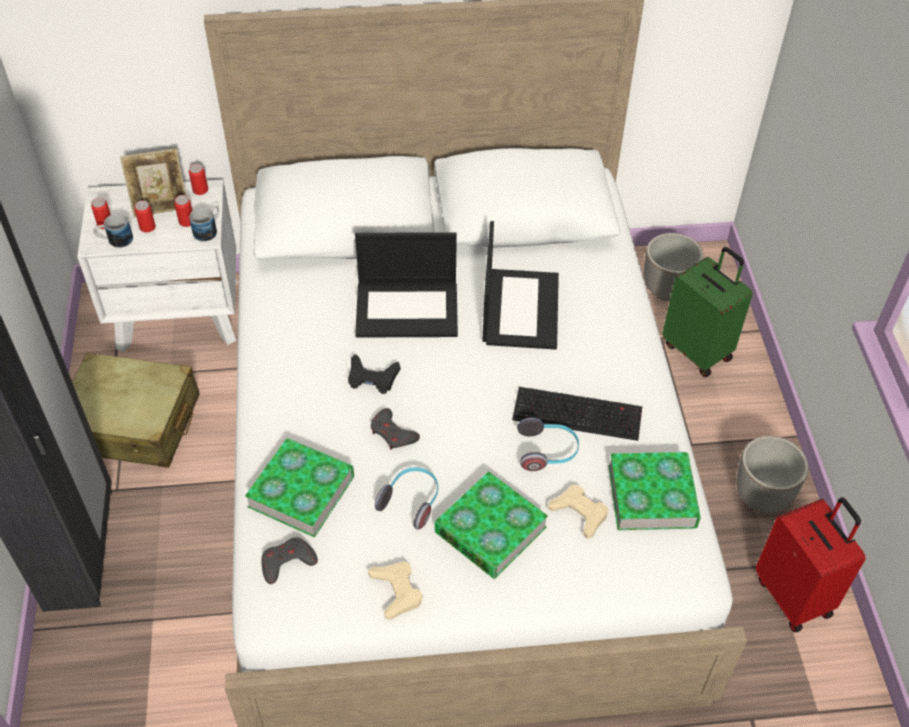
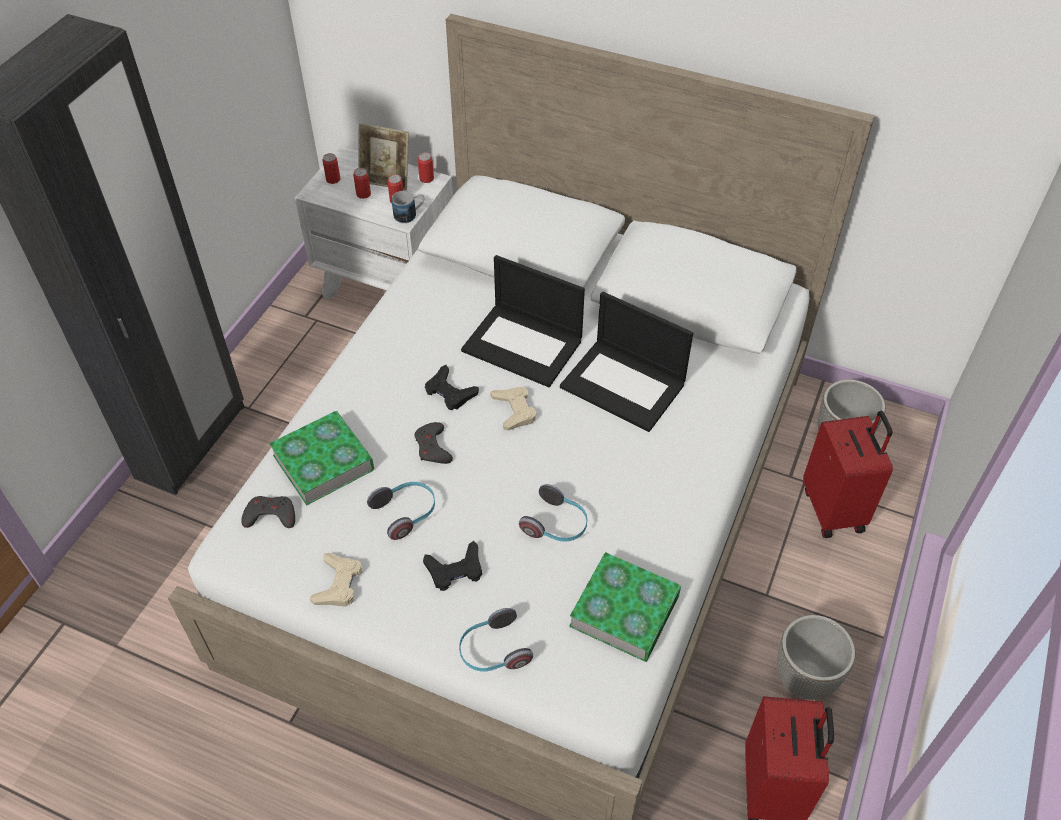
camera: 30 degrees right, 0 degrees up
beige suitcase [72,353,199,468] -> none
mug [93,213,133,248] -> none
book [435,471,548,579] -> black game controller [423,541,482,591]
laptop [482,221,559,349] -> laptop turned 90 degrees clockwise [560,291,693,432]
keyboard [512,387,642,441] -> none
beige game controller [548,485,608,539] -> beige game controller moved to [490,386,537,431]
green suitcase [662,247,753,377] -> red suitcase [803,411,893,538]
none -> headphones [459,608,533,671]

